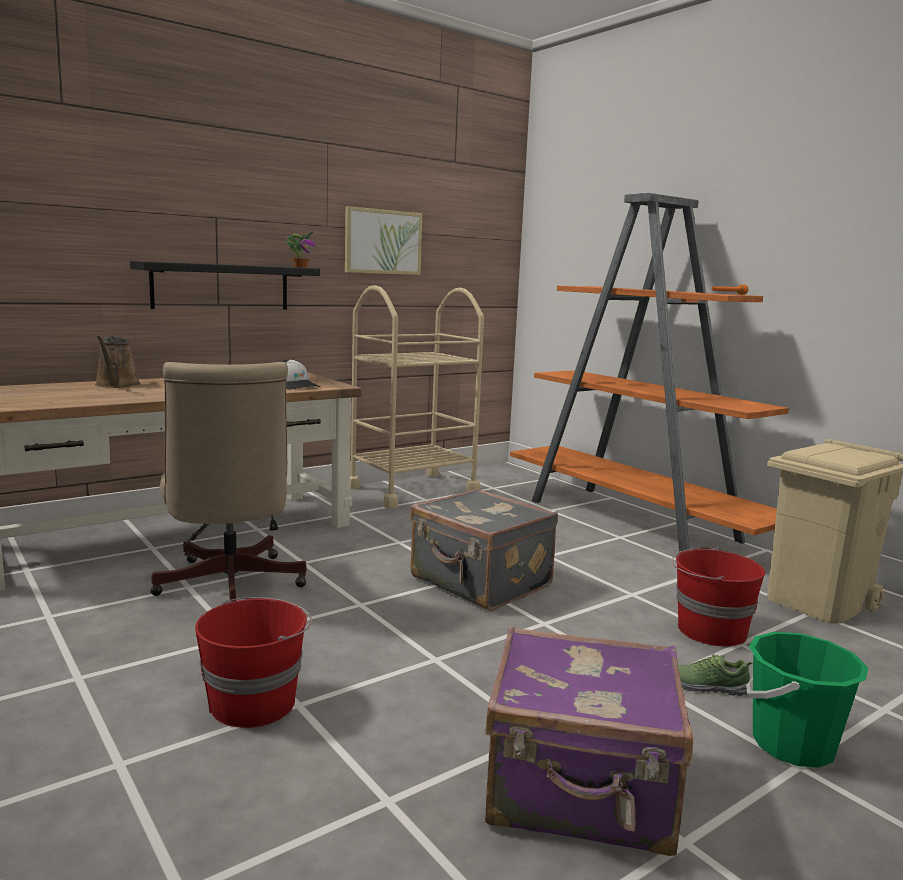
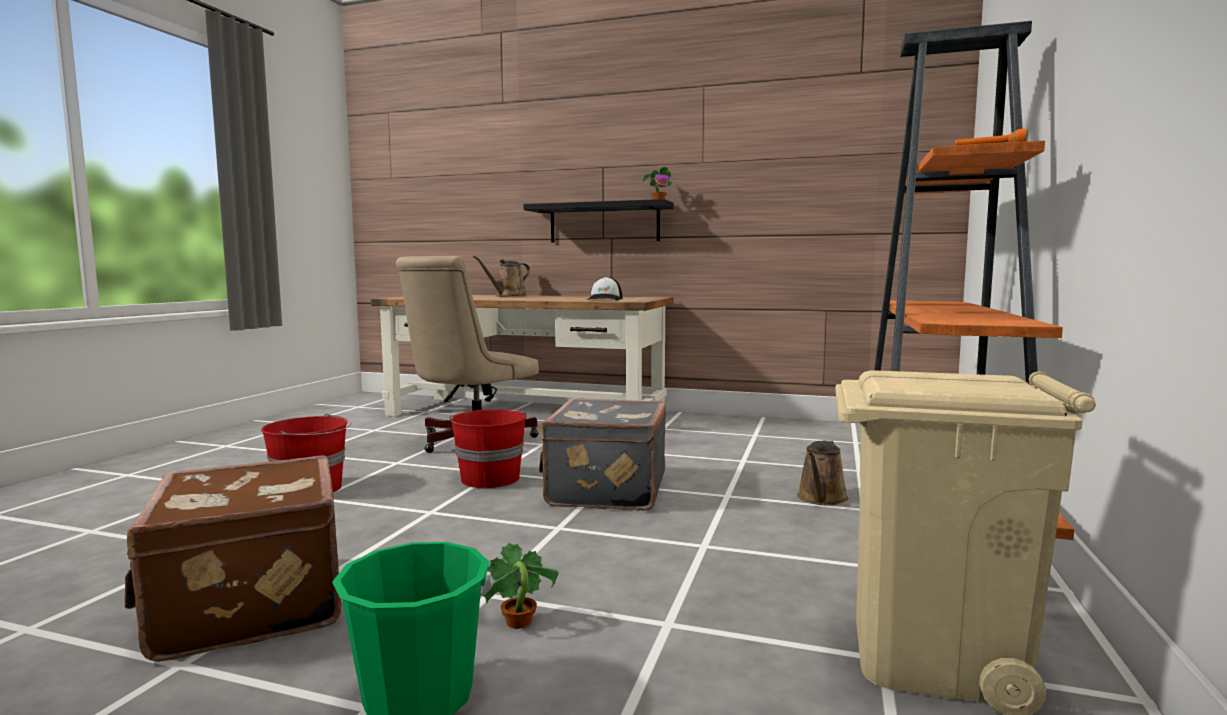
camera: 55 degrees right, 5 degrees down
picture [345,206,422,275] -> none
beige cart [350,285,484,509] -> none
purple suitcase [485,627,693,856] -> brown suitcase [124,456,341,662]
red bucket [672,547,765,647] -> red bucket moved to [449,409,527,489]
shoe [678,654,753,696] -> potted plant [483,543,559,629]
none -> brown watering can [797,440,849,505]

